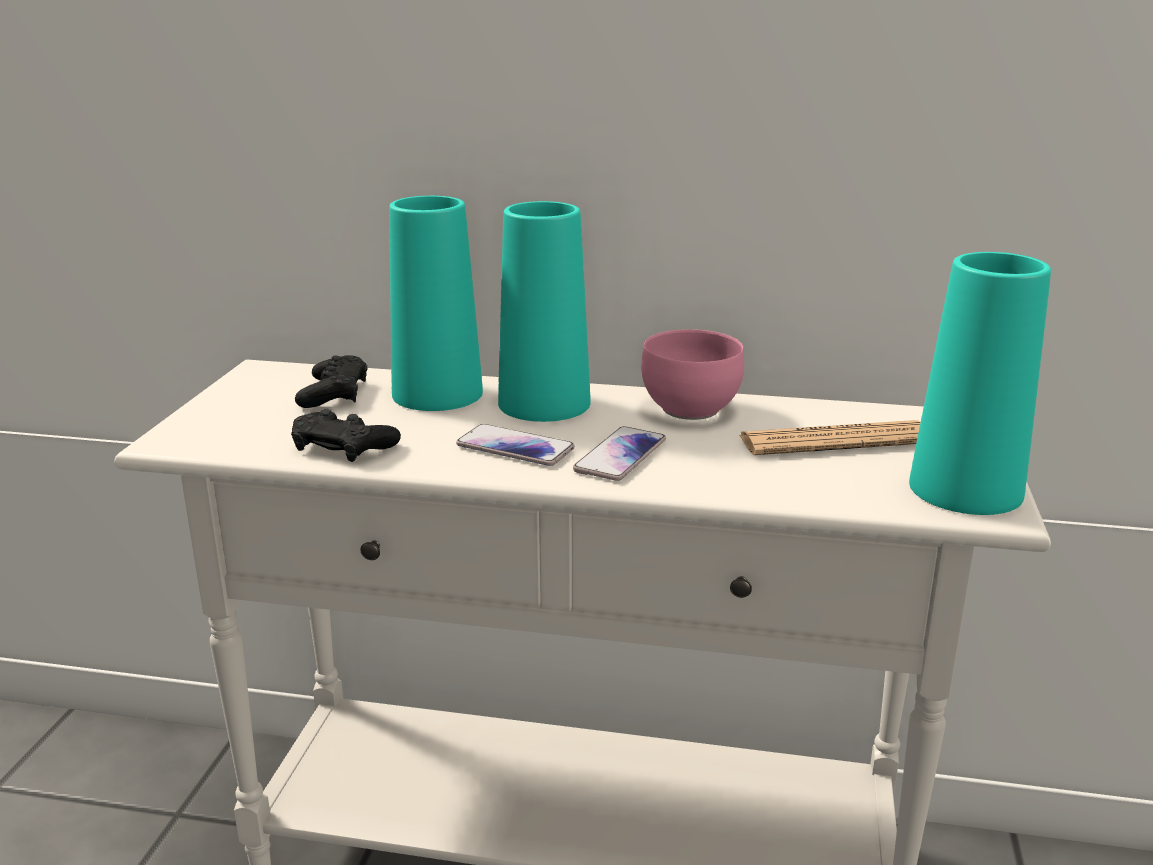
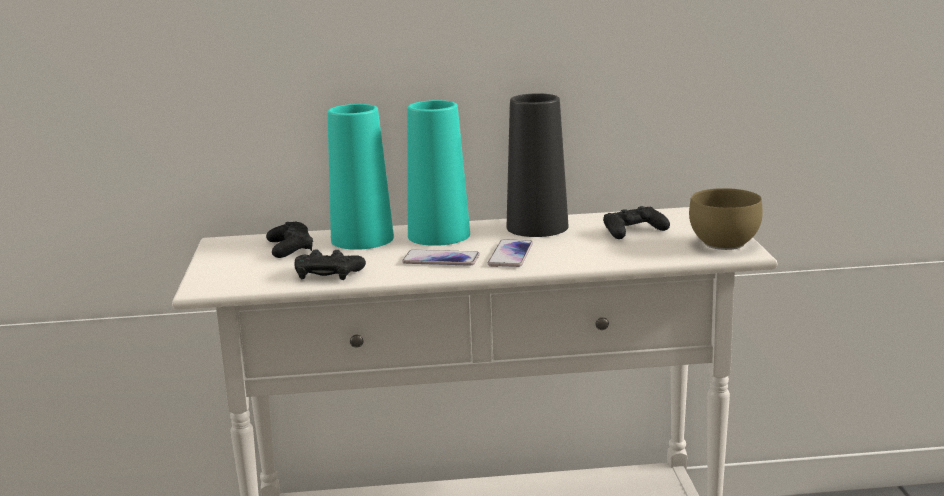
camera: 15 degrees left, 5 degrees down
pink bowl [641,329,744,420] -> black vase [507,93,568,237]
newspaper [739,420,921,455] -> black game controller [603,206,670,239]
turquoise vase [909,252,1051,515] -> brown bowl [689,188,763,250]

